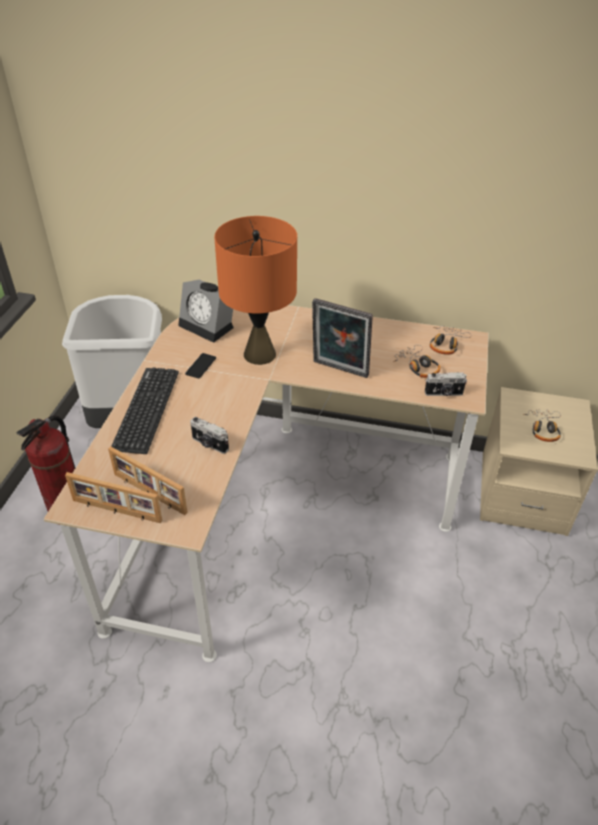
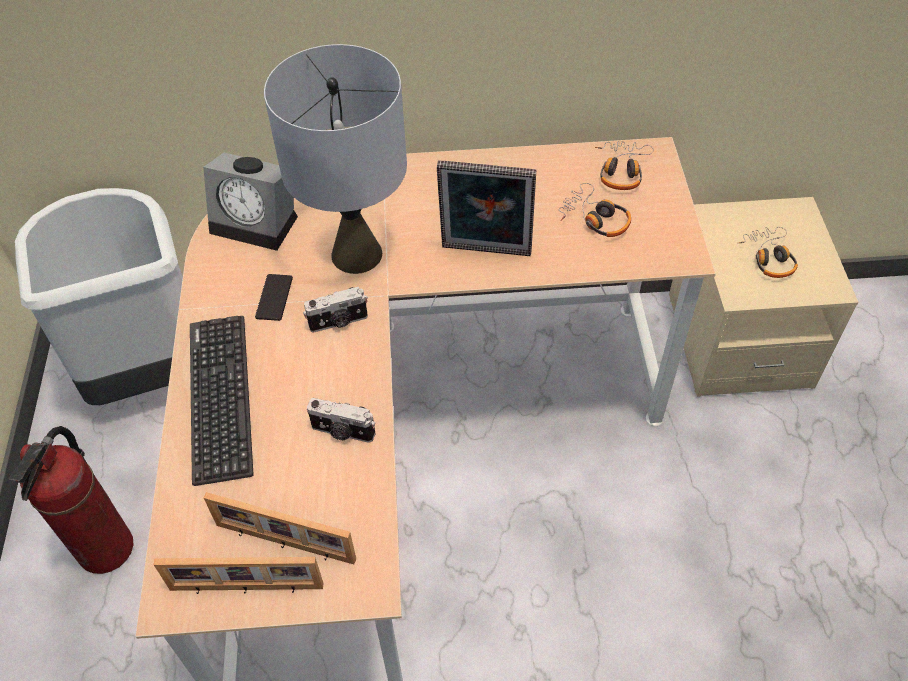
camera: 15 degrees left, 10 degrees up
orange table lamp [214,216,297,365] -> grey table lamp [264,44,407,274]
camera [425,372,467,396] -> camera moved to [303,287,368,333]

